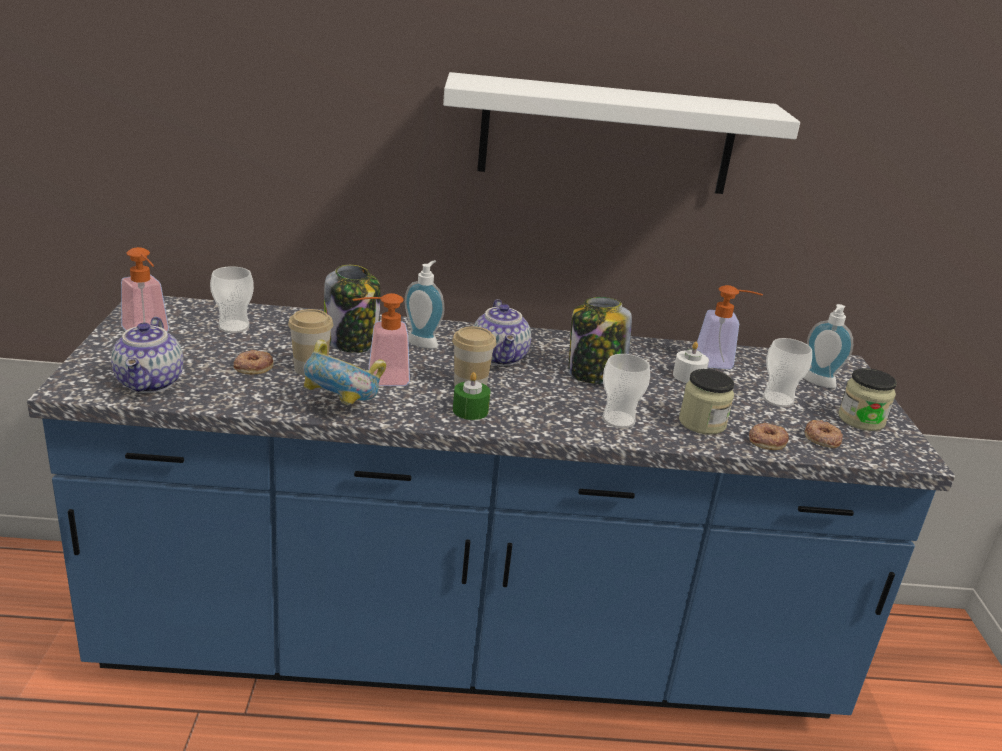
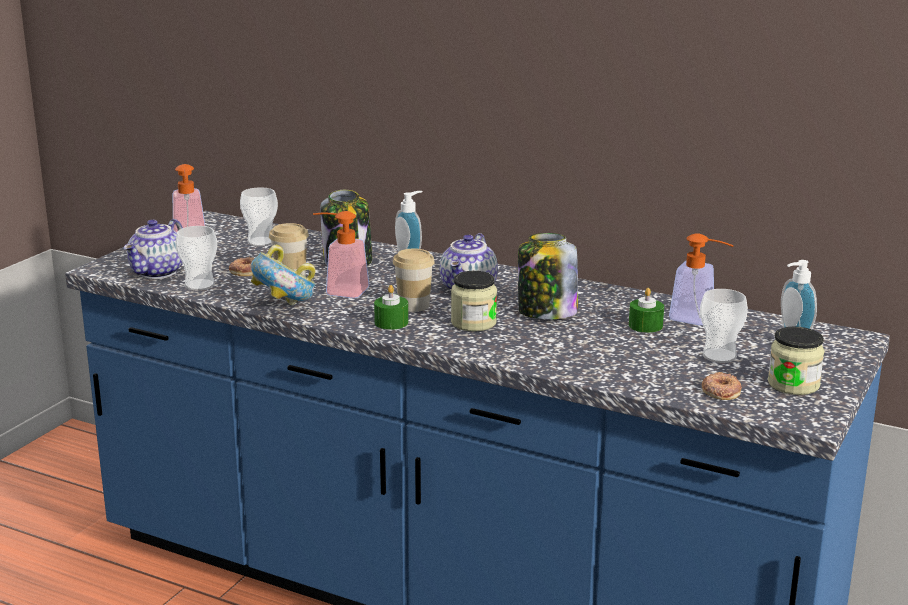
camera: 30 degrees right, 5 degrees down
white shelf [443,72,800,194] -> none
cup [602,354,650,428] -> cup moved to [175,226,217,291]
white candle [673,342,709,383] -> green candle [629,288,664,333]
jar [679,369,734,435] -> jar moved to [451,271,497,331]
donut [749,422,789,450] -> none

